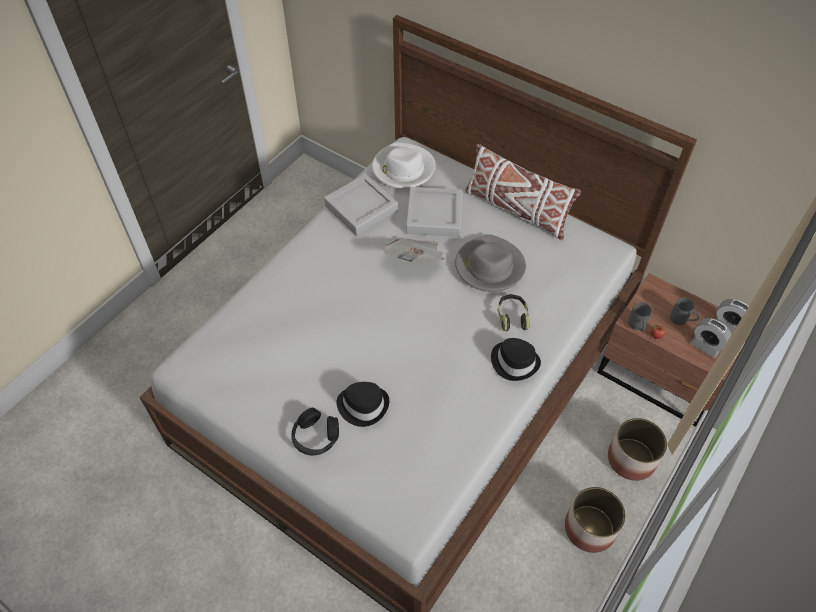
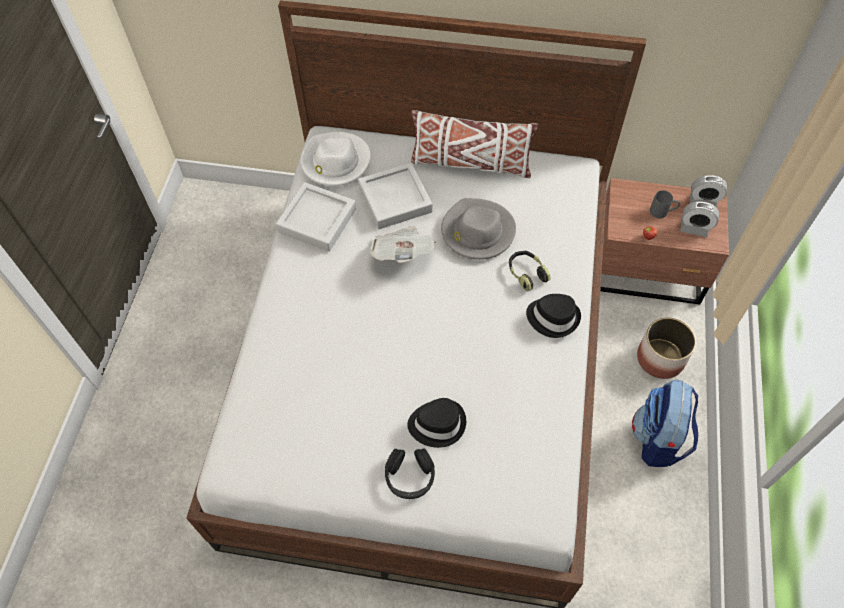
camera: 25 degrees left, 5 degrees up
planter [565,487,626,553] -> backpack [632,379,698,467]
grey mug [628,302,652,332] -> none

